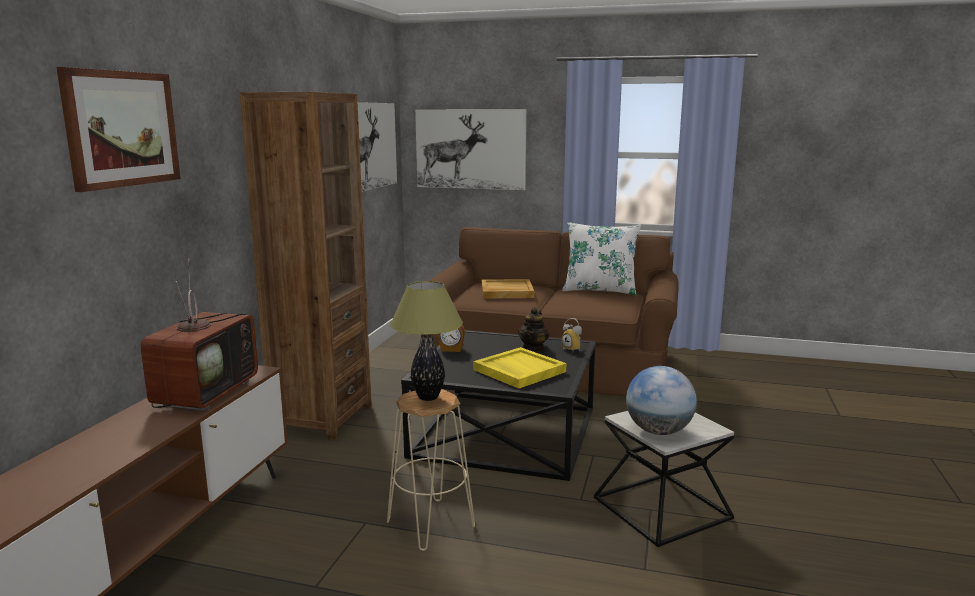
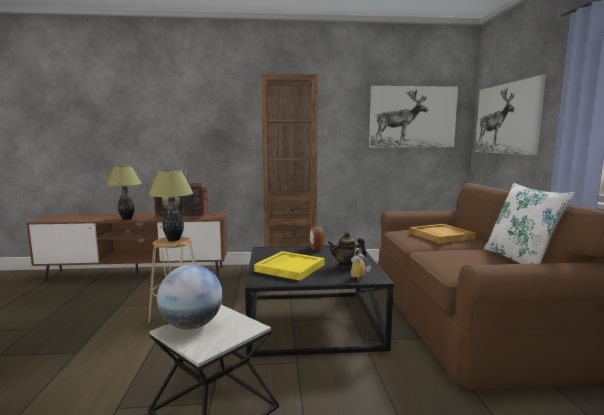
camera: 70 degrees right, 5 degrees down
picture [56,67,181,192] -> none
none -> table lamp [106,166,142,220]

